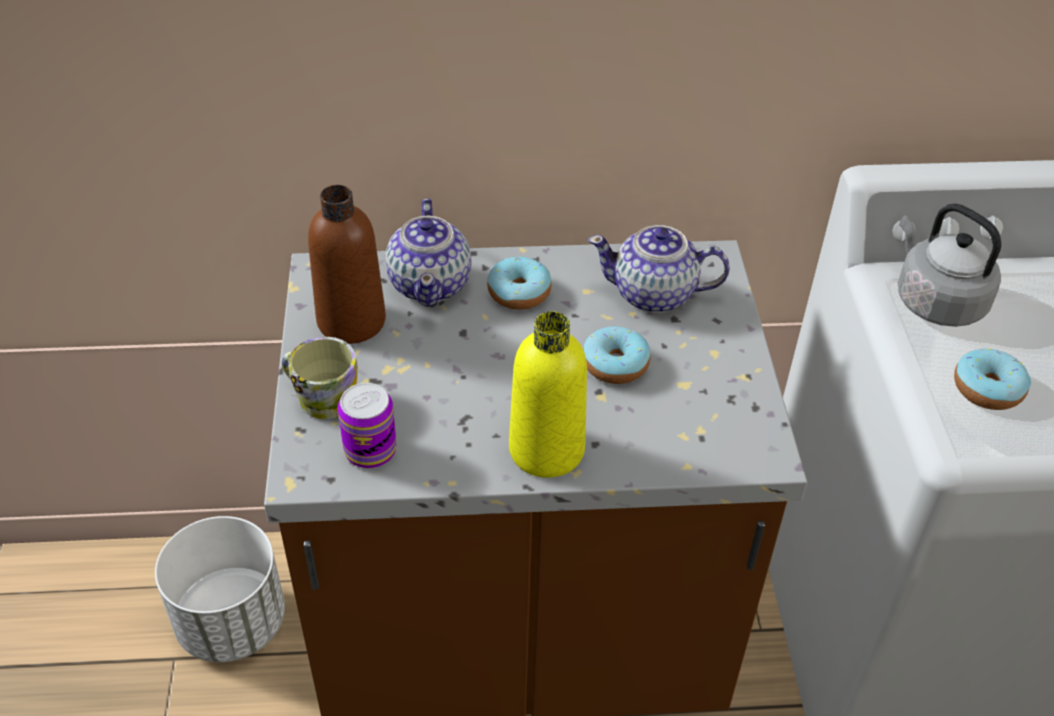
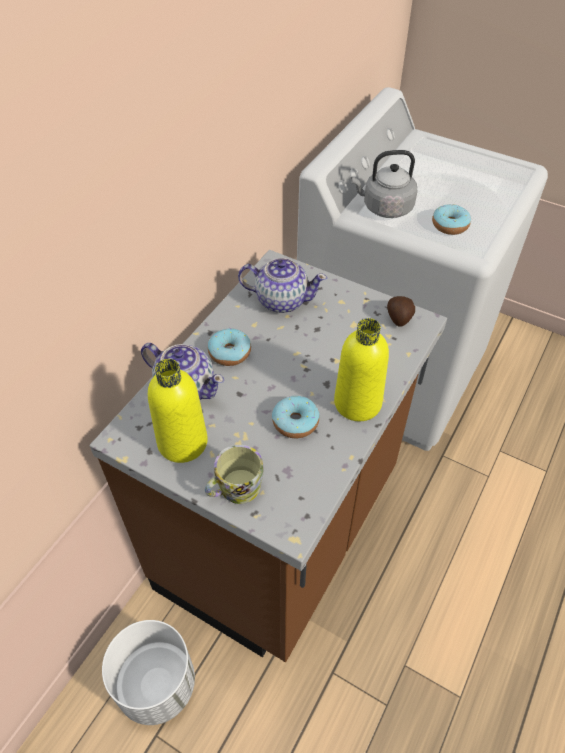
camera: 55 degrees left, 5 degrees up
brown bottle [308,185,386,344] -> yellow bottle [148,359,208,463]
can [338,383,397,468] -> none
donut [583,326,651,384] -> donut moved to [272,396,319,438]
teapot [588,225,730,313] -> teapot turned 120 degrees counterclockwise [238,258,327,313]
none -> potato [387,296,415,327]

